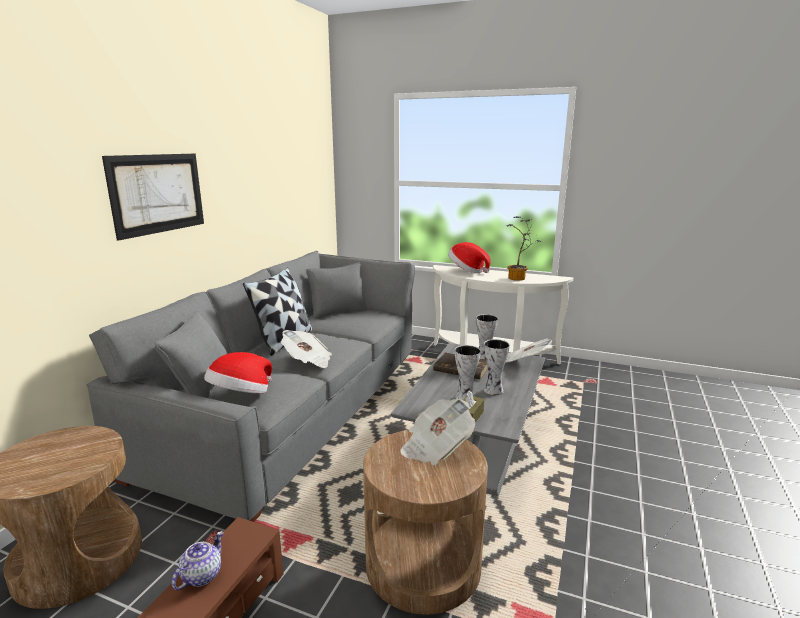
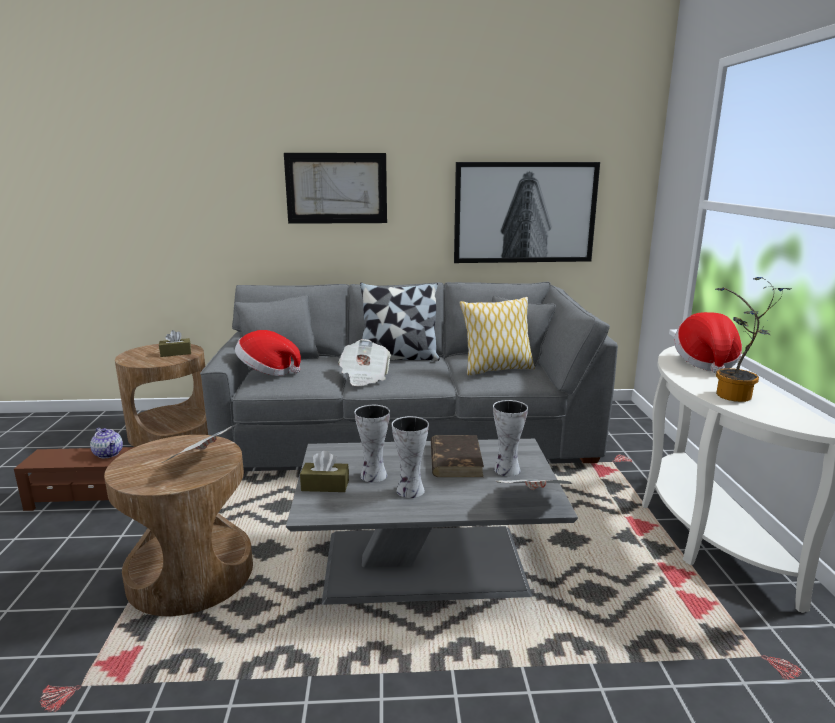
camera: 65 degrees right, 0 degrees up
teapot [172,531,224,590] -> teapot turned 45 degrees clockwise [90,428,123,458]
none -> brown tissue box [159,330,191,357]
none -> picture [454,162,600,263]
none -> pillow [459,297,535,376]

